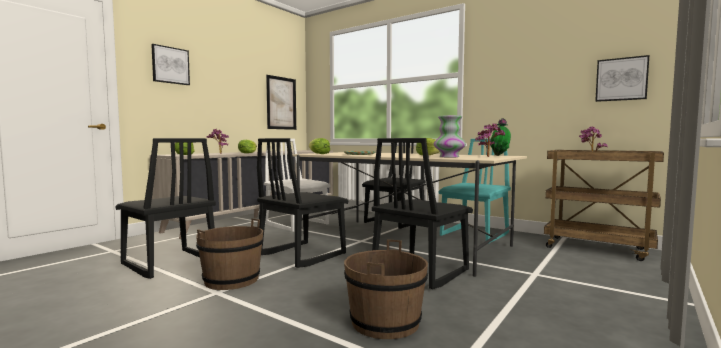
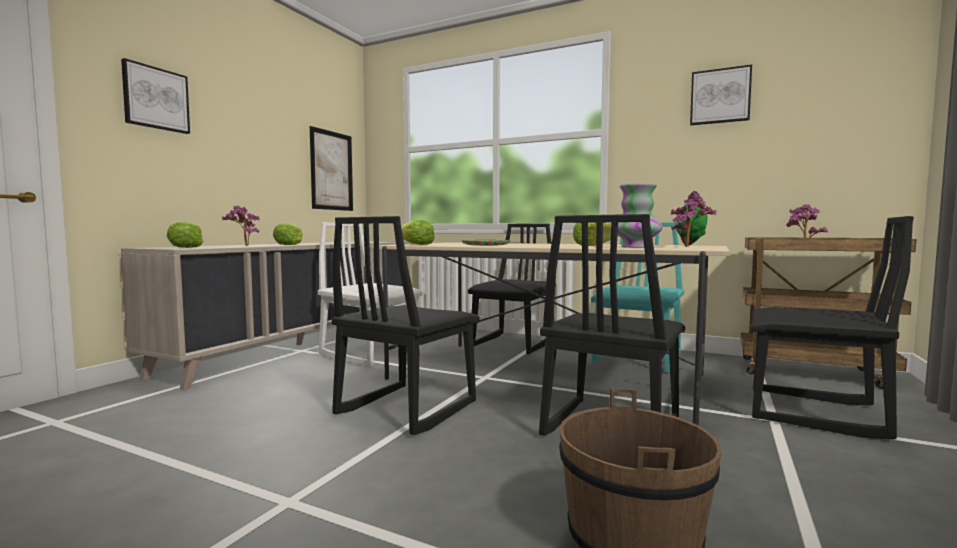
camera: 10 degrees left, 0 degrees up
black chair [115,138,216,279] -> black chair moved to [752,216,914,440]
brown bucket [196,218,263,290] -> none
picture [595,55,649,102] -> picture moved to [690,65,752,125]

